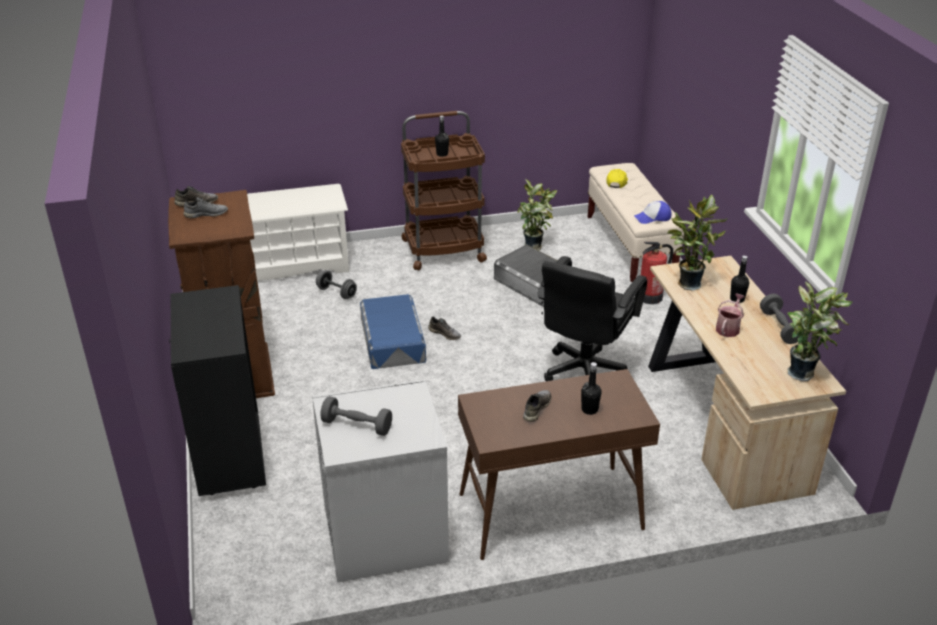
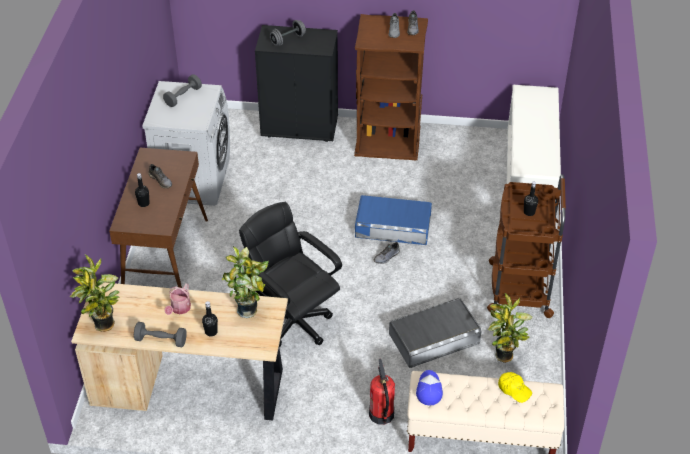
camera: 110 degrees right, 10 degrees up
grey dumbbell [316,270,357,299] -> grey dumbbell moved to [270,20,306,46]
watering can [716,293,745,337] -> watering can turned 60 degrees clockwise [165,283,191,315]

